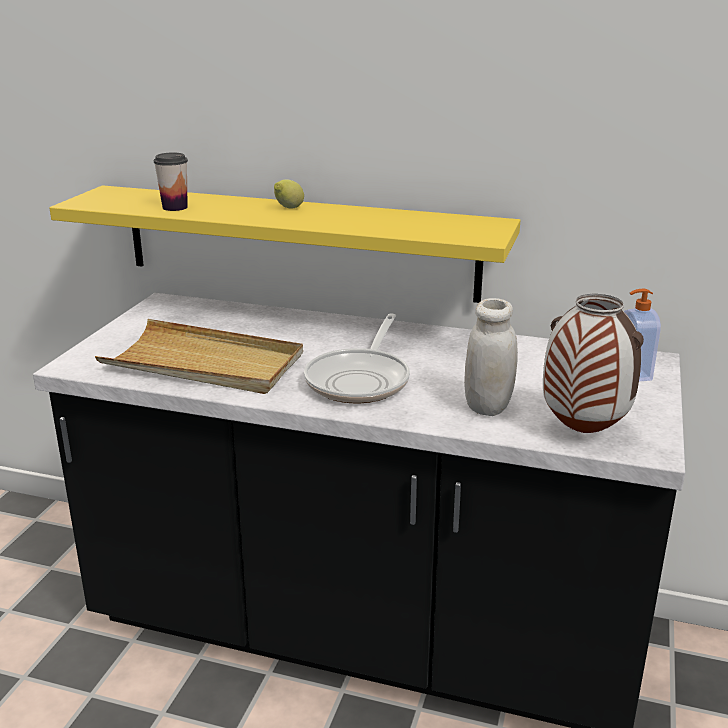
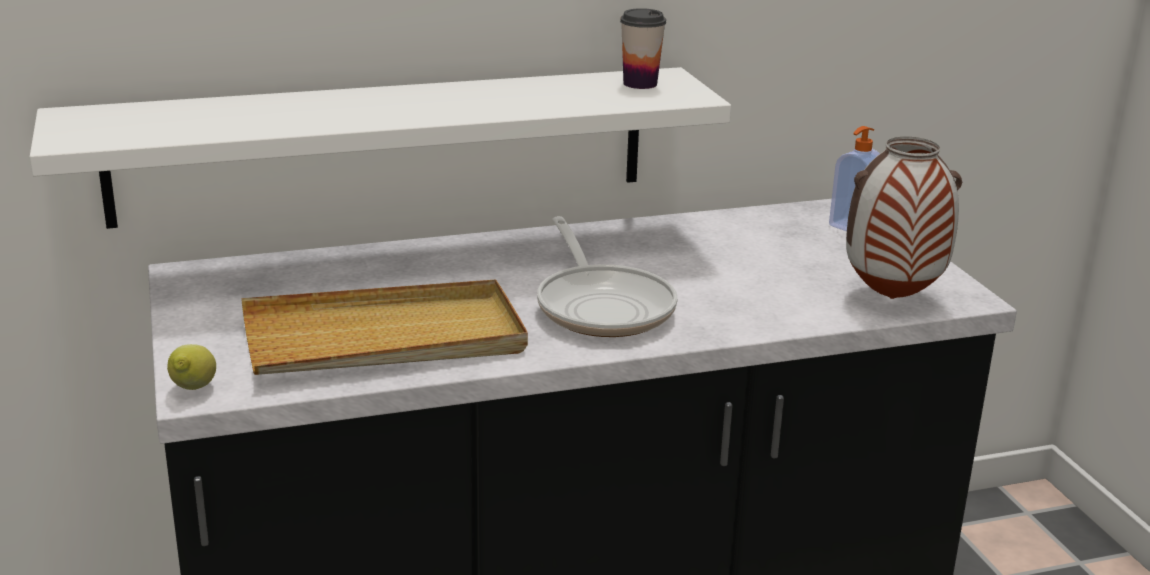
camera: 35 degrees left, 0 degrees up
yellow shelf [49,185,520,303] -> white shelf [30,67,731,229]
cup [154,153,188,211] -> cup moved to [620,8,666,89]
lemon [274,179,304,208] -> lemon moved to [167,344,216,390]
white jar [464,298,518,416] -> none

